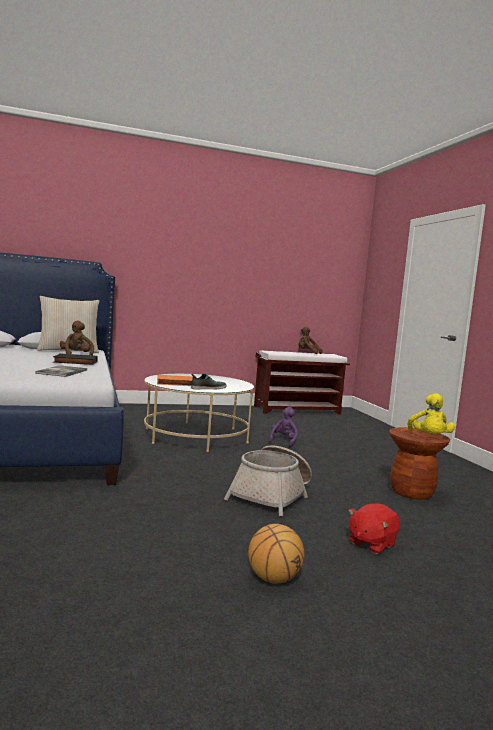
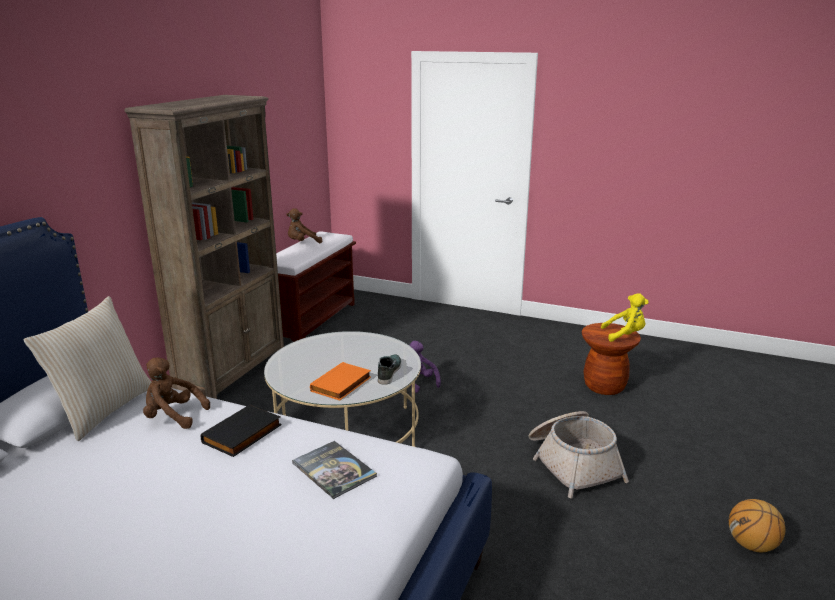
camera: 50 degrees left, 15 degrees up
red plush toy [348,504,400,554] -> none
yellow plush toy [407,393,455,434] -> yellow plush toy turned 45 degrees counterclockwise [601,293,649,342]
none -> brown bookcase [124,95,284,399]

